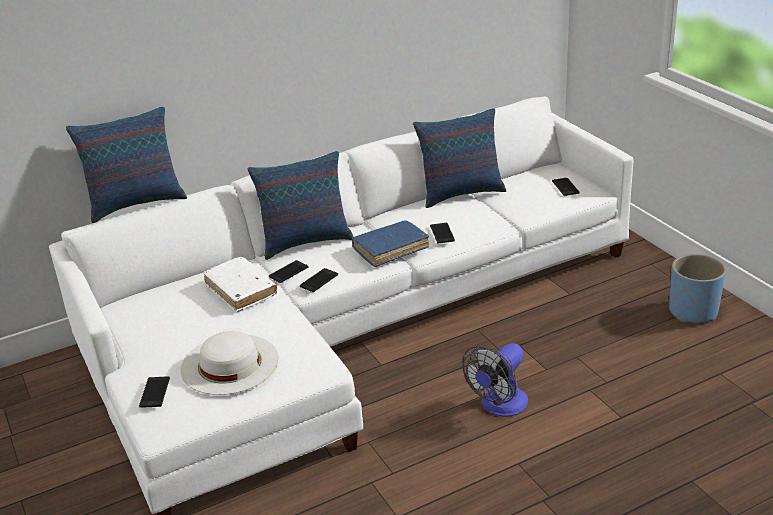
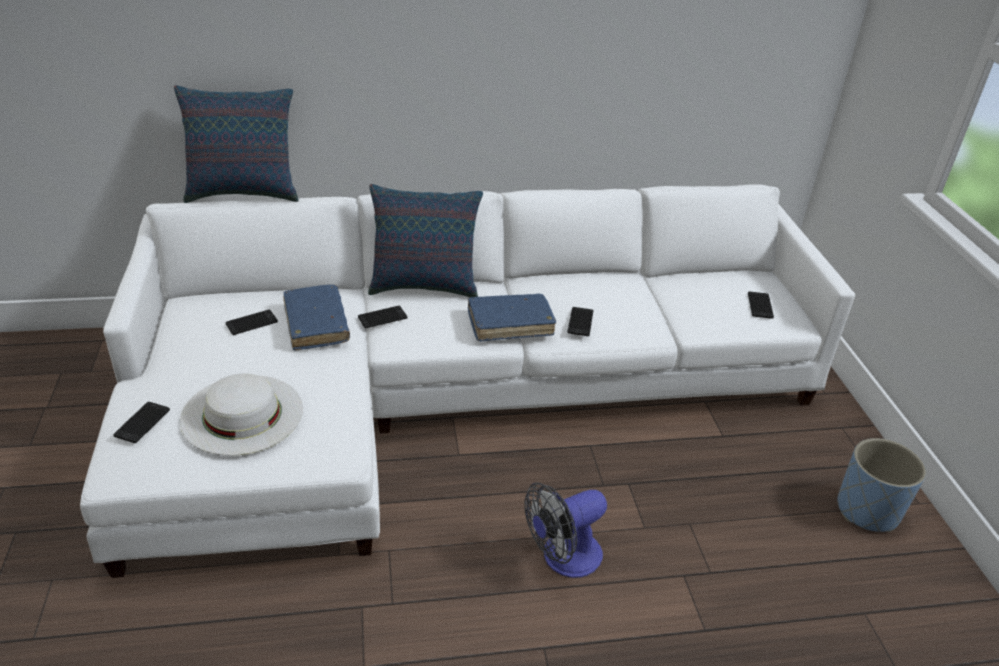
camera: 15 degrees right, 5 degrees up
white book [204,257,277,312] -> blue book [283,285,350,351]
phone [300,268,338,292] -> phone moved to [225,310,278,335]
blue pillow [413,108,506,208] -> none

